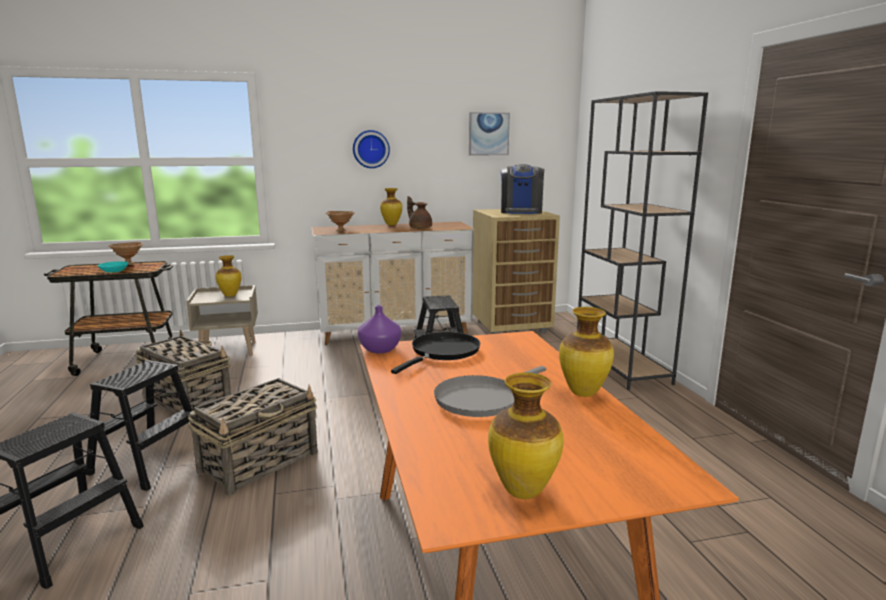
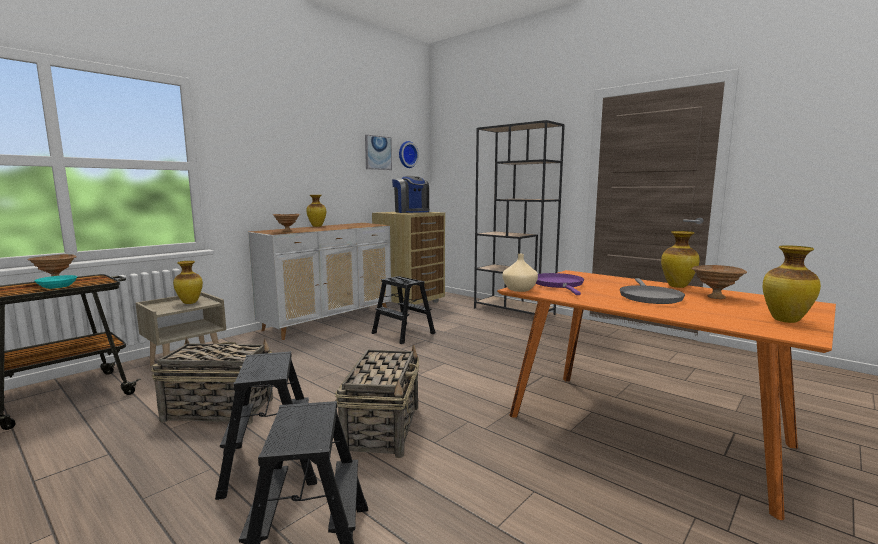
camera: 35 degrees left, 5 degrees down
wall clock [353,130,390,168] -> wall clock moved to [399,141,419,168]
purple vase [358,305,401,353] -> beige vase [503,254,538,292]
black frying pan [391,332,481,374] -> purple frying pan [536,273,584,295]
brown teapot [407,196,432,229] -> none
none -> brown bowl [691,265,747,299]

